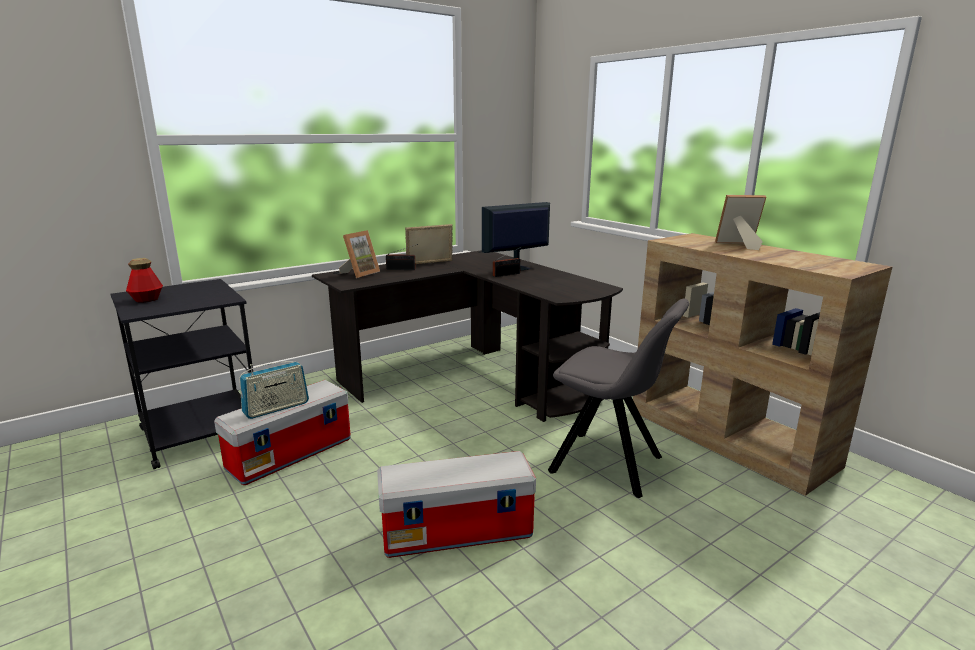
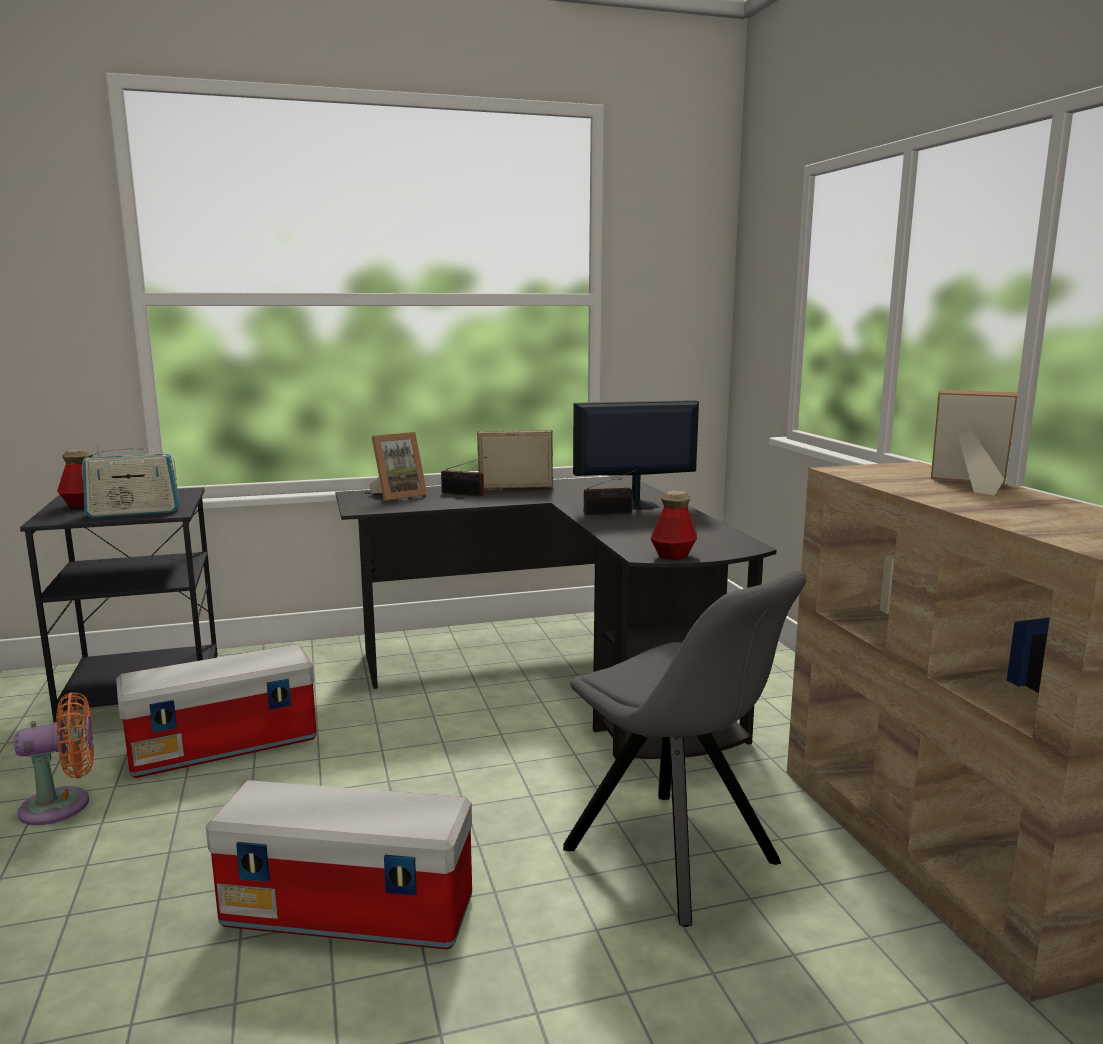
camera: 20 degrees right, 5 degrees down
radio [239,361,309,419] -> radio moved to [82,443,180,518]
none -> orange fan [14,692,94,825]
none -> bottle [651,490,697,560]

